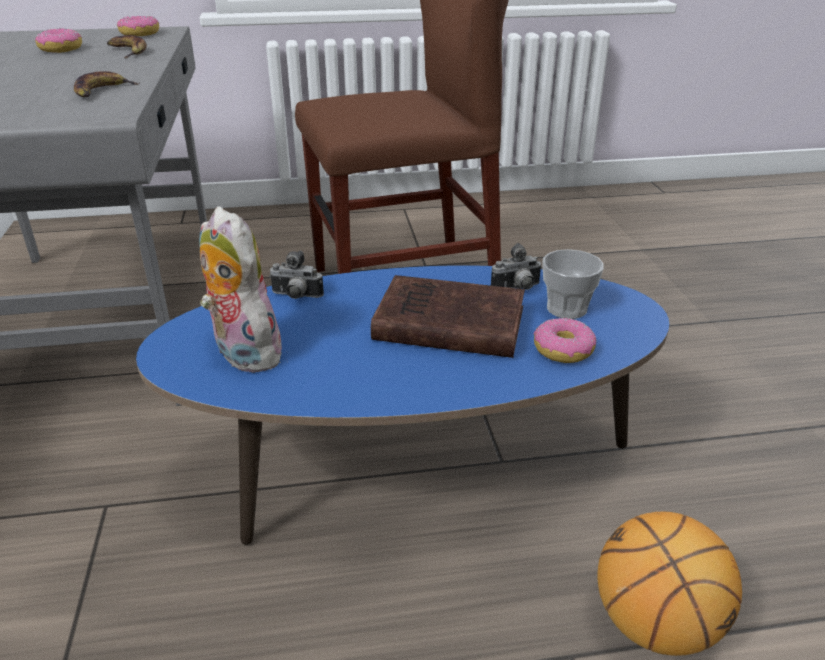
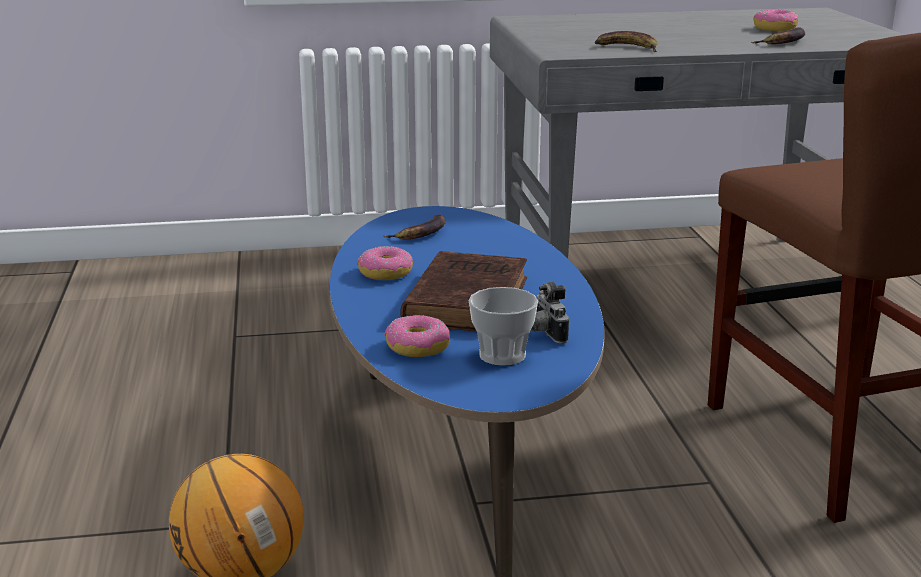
camera: 90 degrees right, 10 degrees down
donut [117,16,159,36] -> donut moved to [357,246,413,280]
plush toy [199,207,286,373] -> banana [384,215,446,239]
camera [269,251,324,299] -> none

